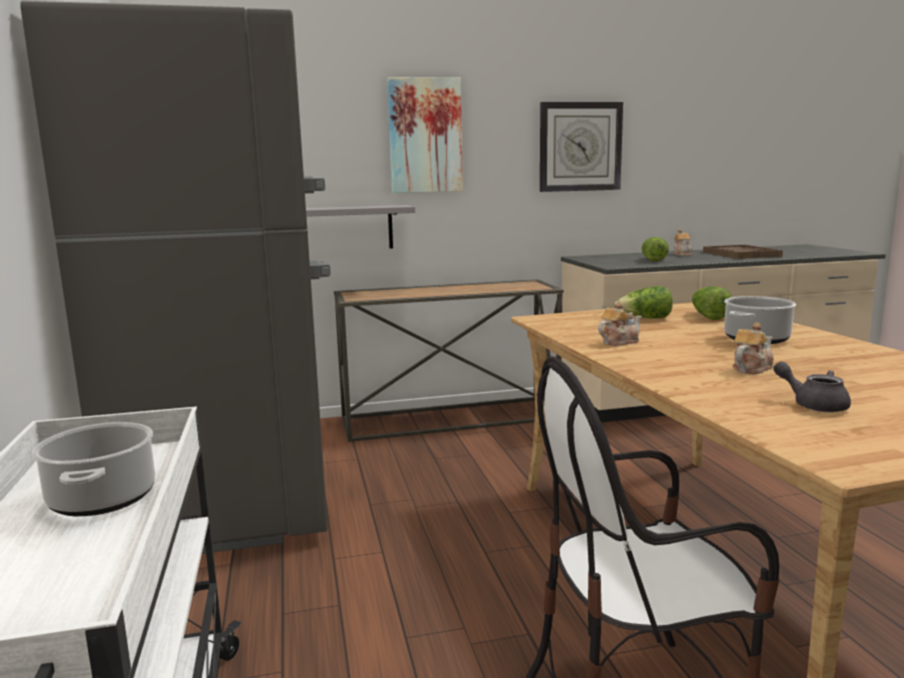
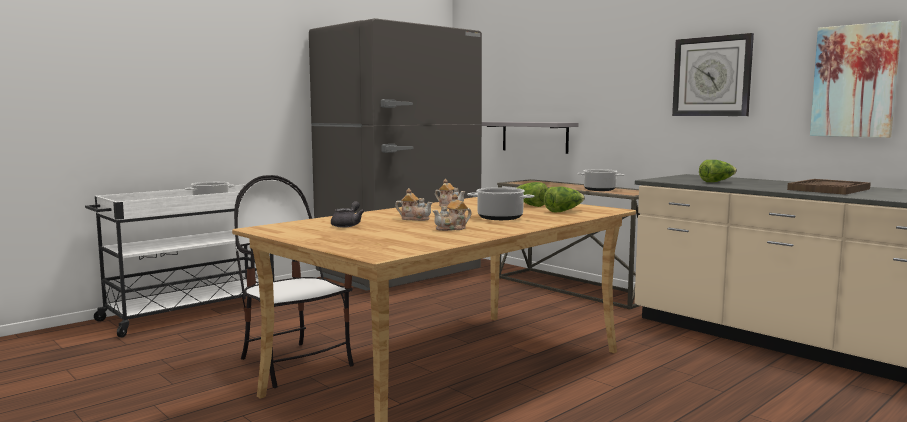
camera: 60 degrees right, 5 degrees down
picture [387,77,463,193] -> picture moved to [810,21,902,138]
teapot [674,229,692,256] -> teapot moved to [433,194,471,231]
none -> cooking pot [577,169,625,191]

